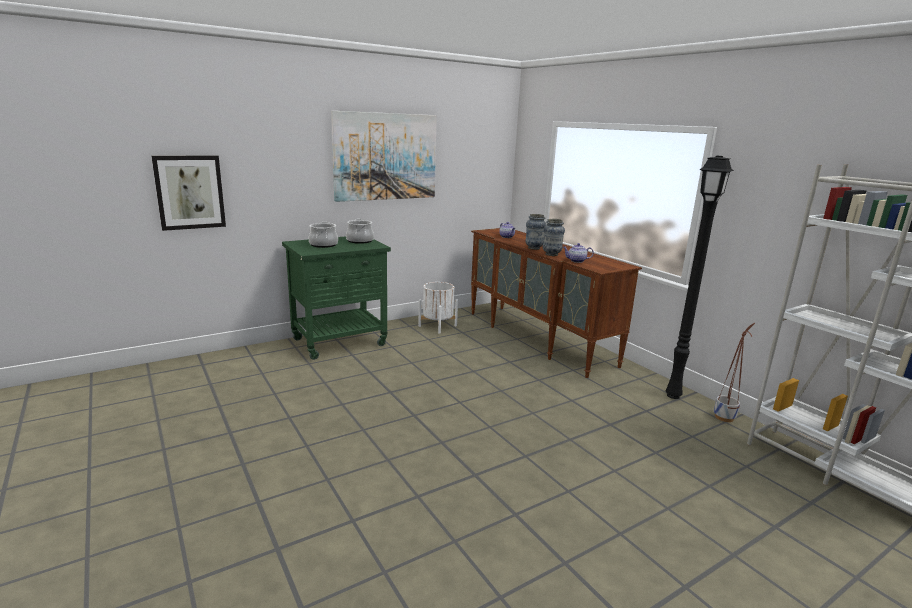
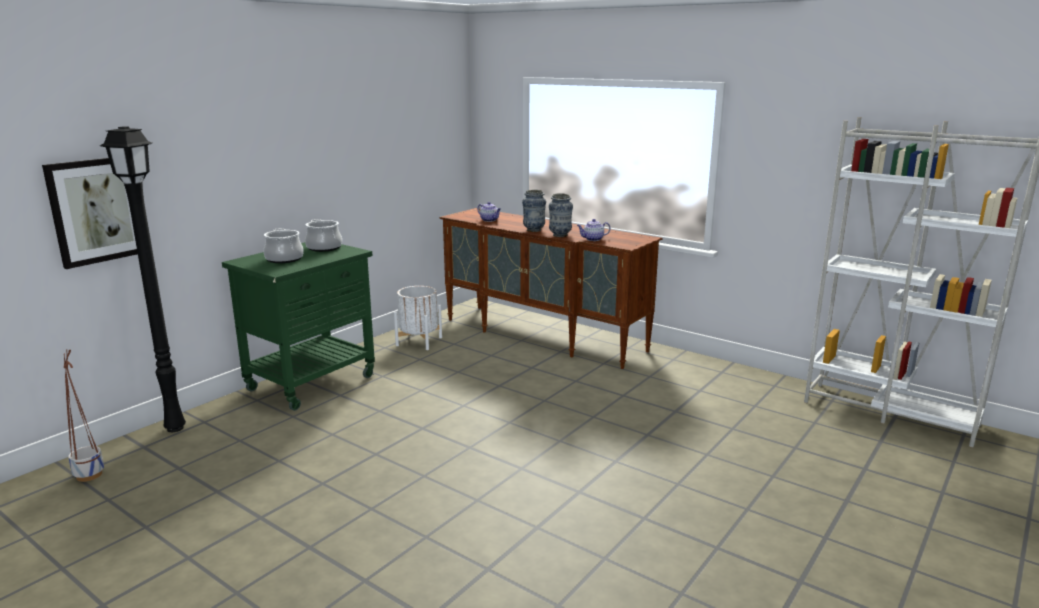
camera: 20 degrees left, 0 degrees up
picture [331,111,437,202] -> none
black floor lamp [666,156,734,399] -> black floor lamp moved to [100,126,186,432]
planter [714,323,755,422] -> planter moved to [64,350,104,482]

